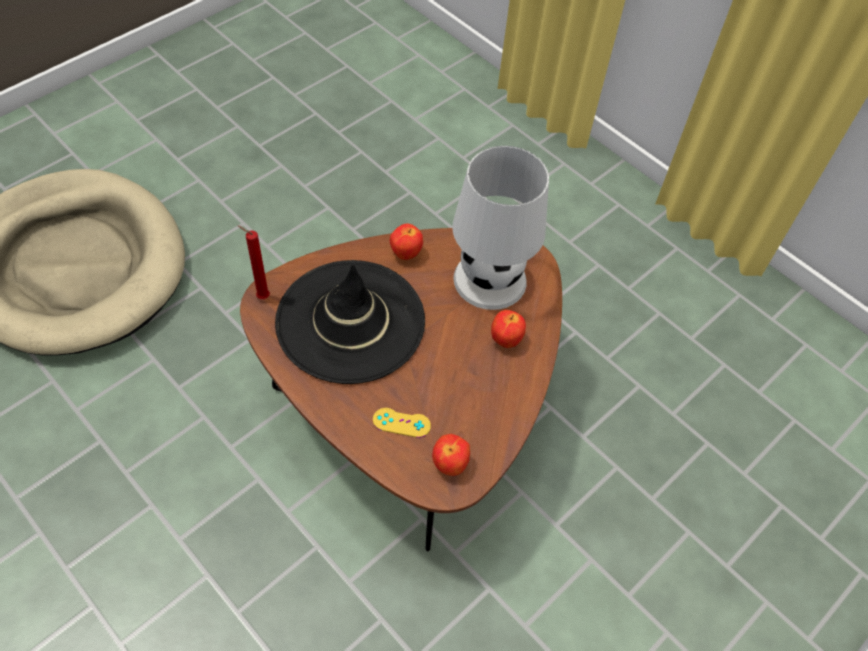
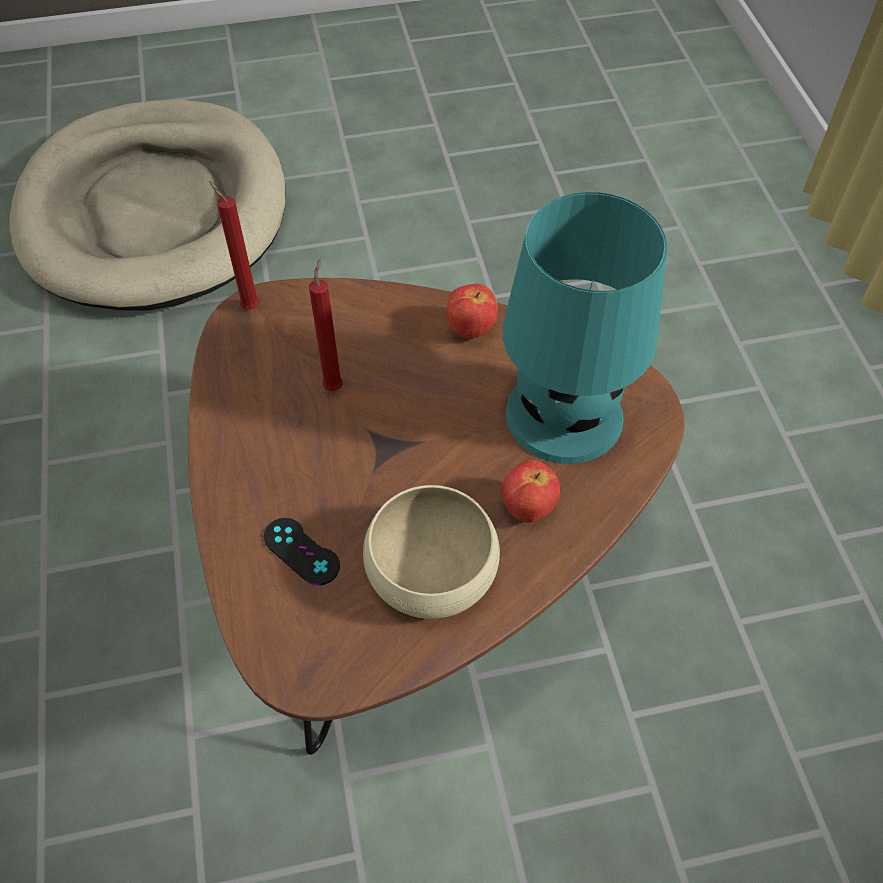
camera: 35 degrees right, 0 degrees up
black hat [275,260,425,384] -> red candle [309,259,343,391]
yellow game controller [373,408,431,438] -> black game controller [264,518,340,585]
apple [432,434,470,476] -> none
white table lamp [452,146,549,310] -> turquoise table lamp [502,192,667,464]
none -> beige bowl [363,485,500,619]

